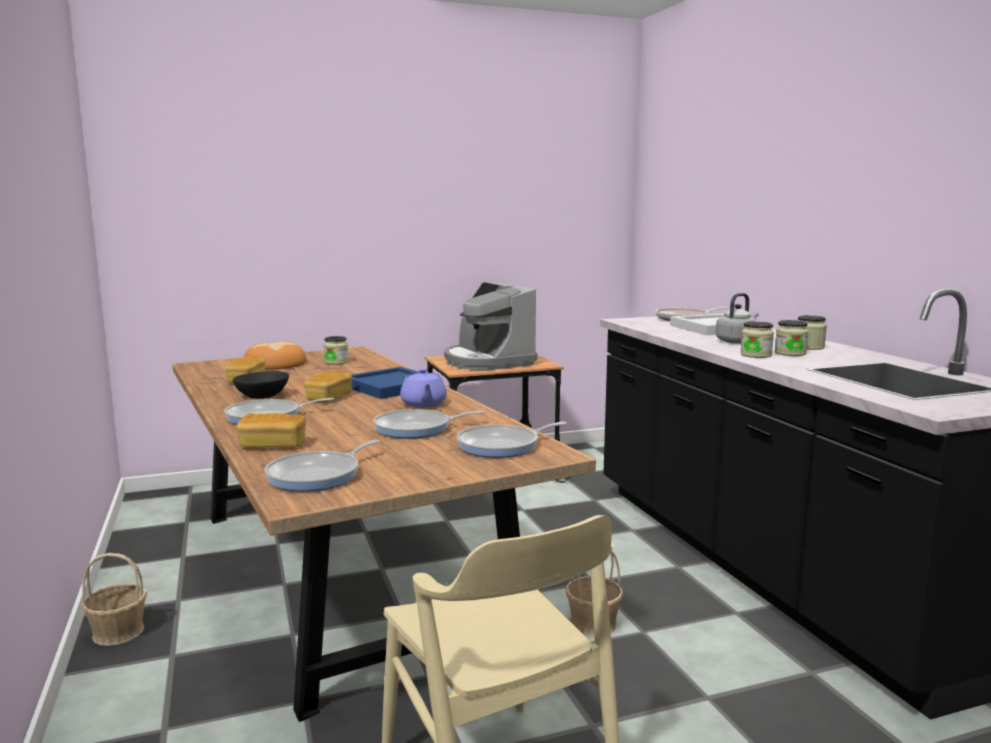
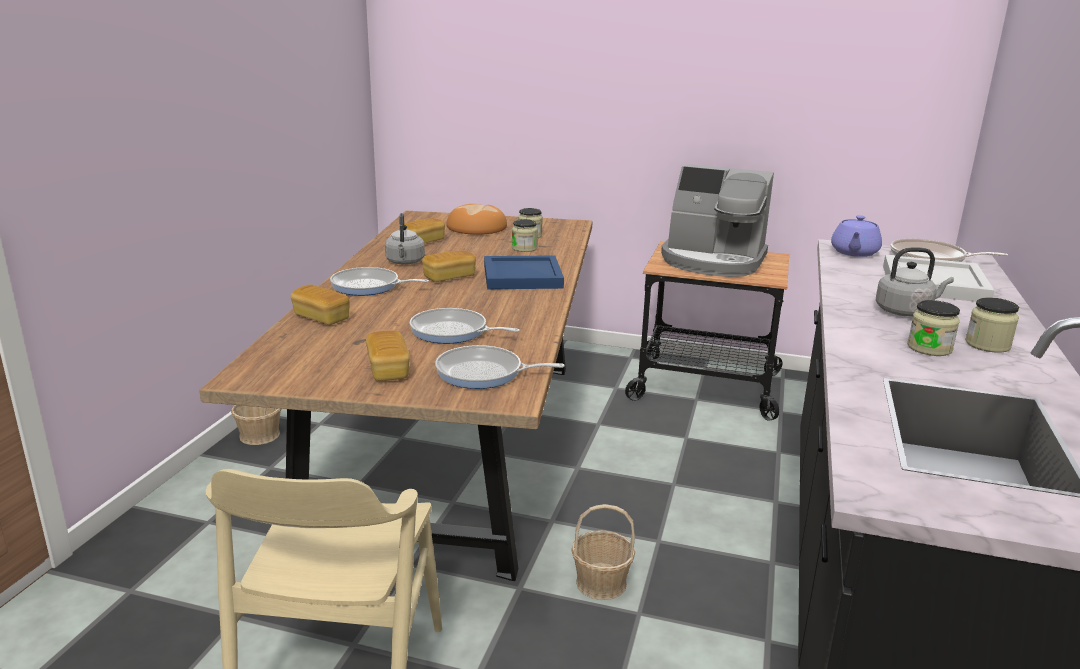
camera: 35 degrees right, 10 degrees up
black bowl [233,371,289,399] -> grey kettle [385,213,425,265]
frying pan [265,440,380,492] -> none
purple teapot [400,368,447,408] -> purple teapot moved to [831,215,882,257]
coffee machine [444,282,537,370] -> coffee machine turned 75 degrees counterclockwise [661,164,774,277]
jar [740,321,774,358] -> jar moved to [512,219,538,252]
none -> bread [366,331,410,381]

